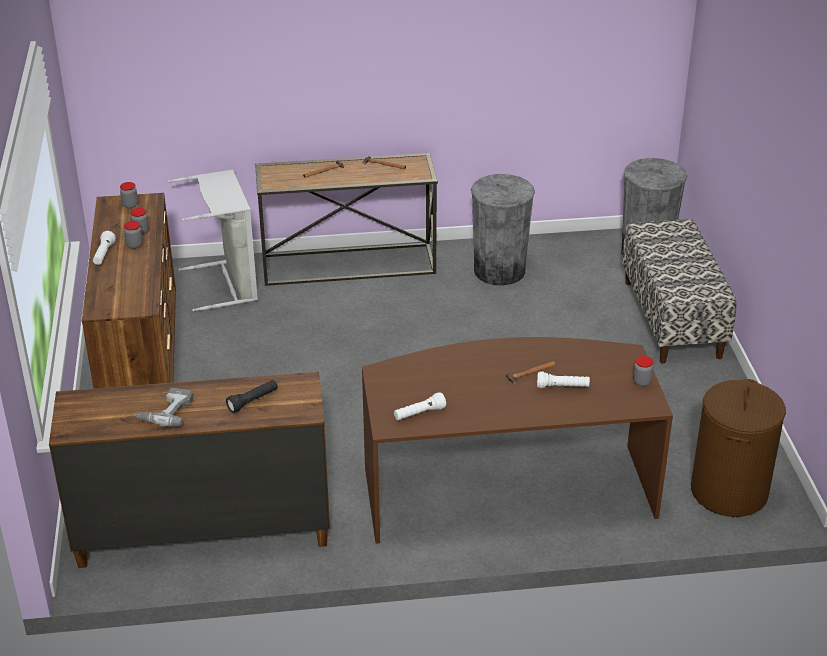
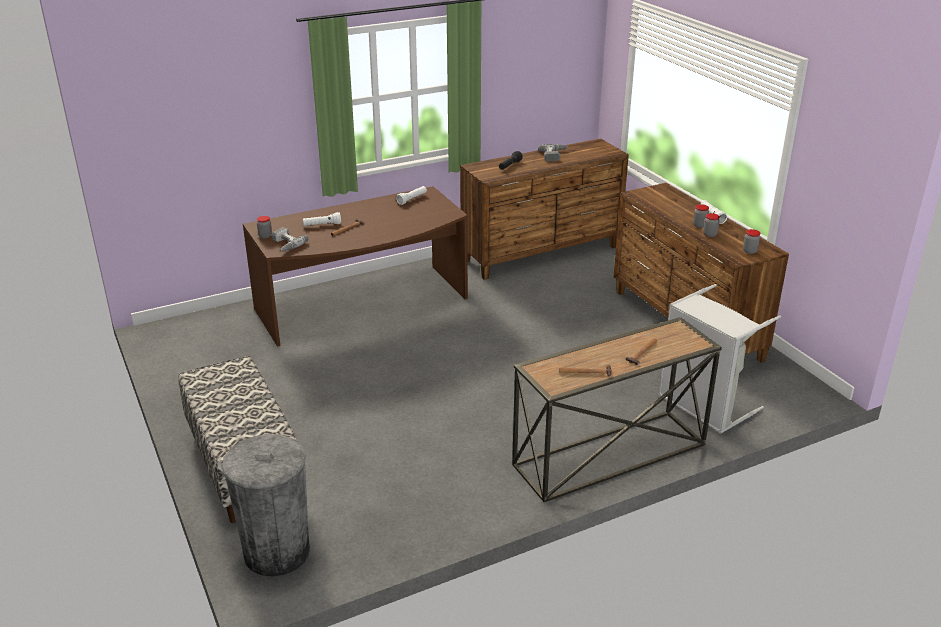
camera: 160 degrees right, 5 degrees down
grey trash can [471,174,535,286] -> none
brown laundry basket [691,379,786,517] -> none
none -> power drill [272,227,309,251]

